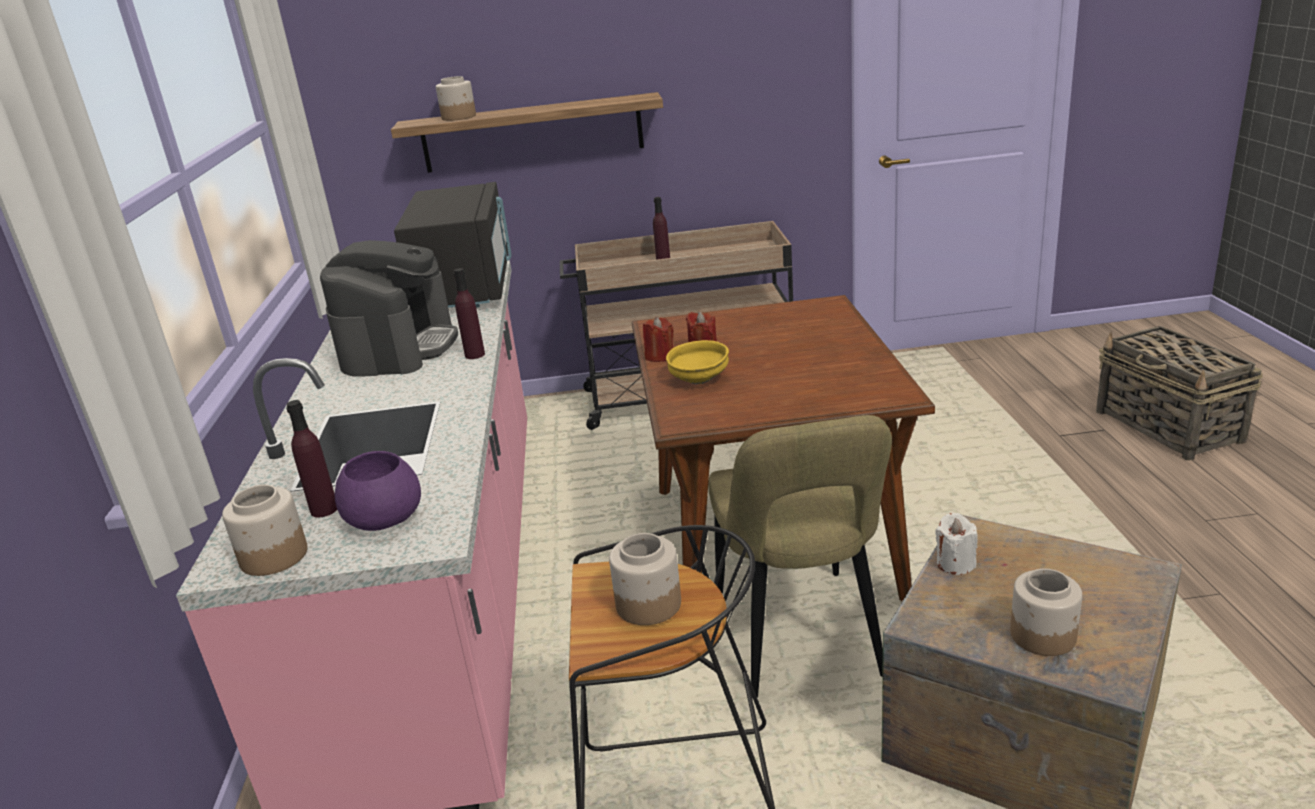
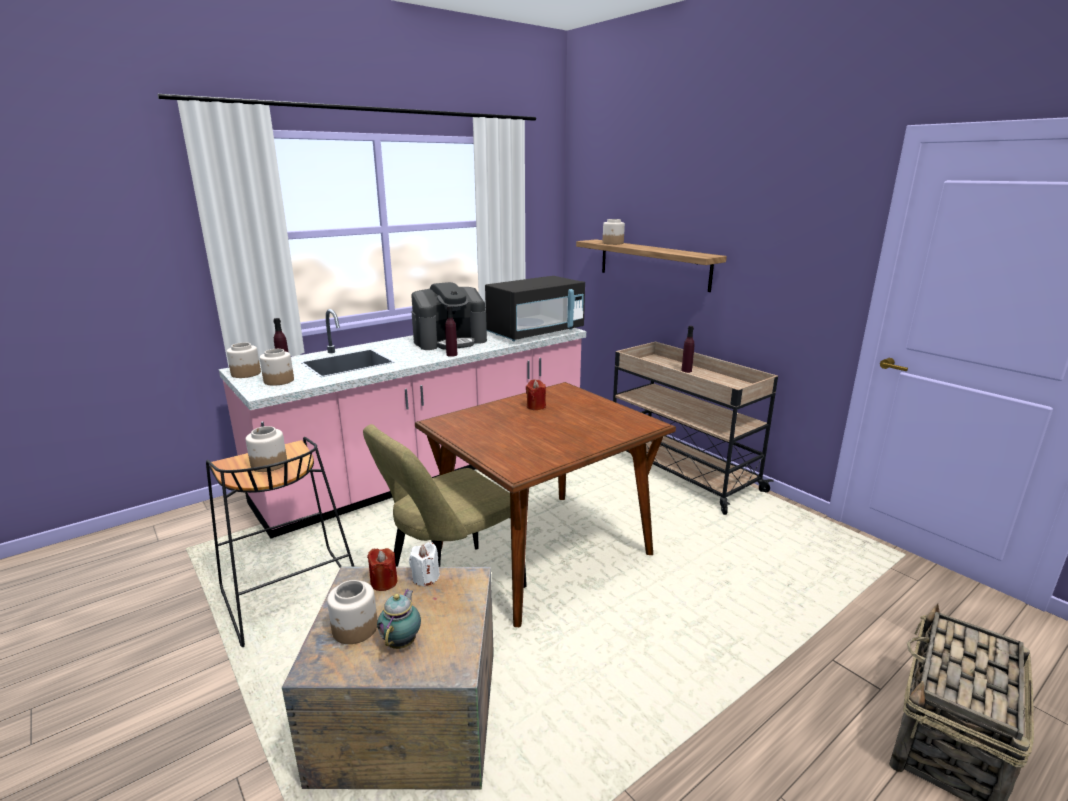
camera: 55 degrees right, 5 degrees down
purple bowl [335,451,421,531] -> jar [260,349,294,386]
red candle [643,317,674,362] -> red candle moved to [367,548,398,591]
yellow bowl [666,340,729,384] -> none
none -> teapot [377,589,421,649]

